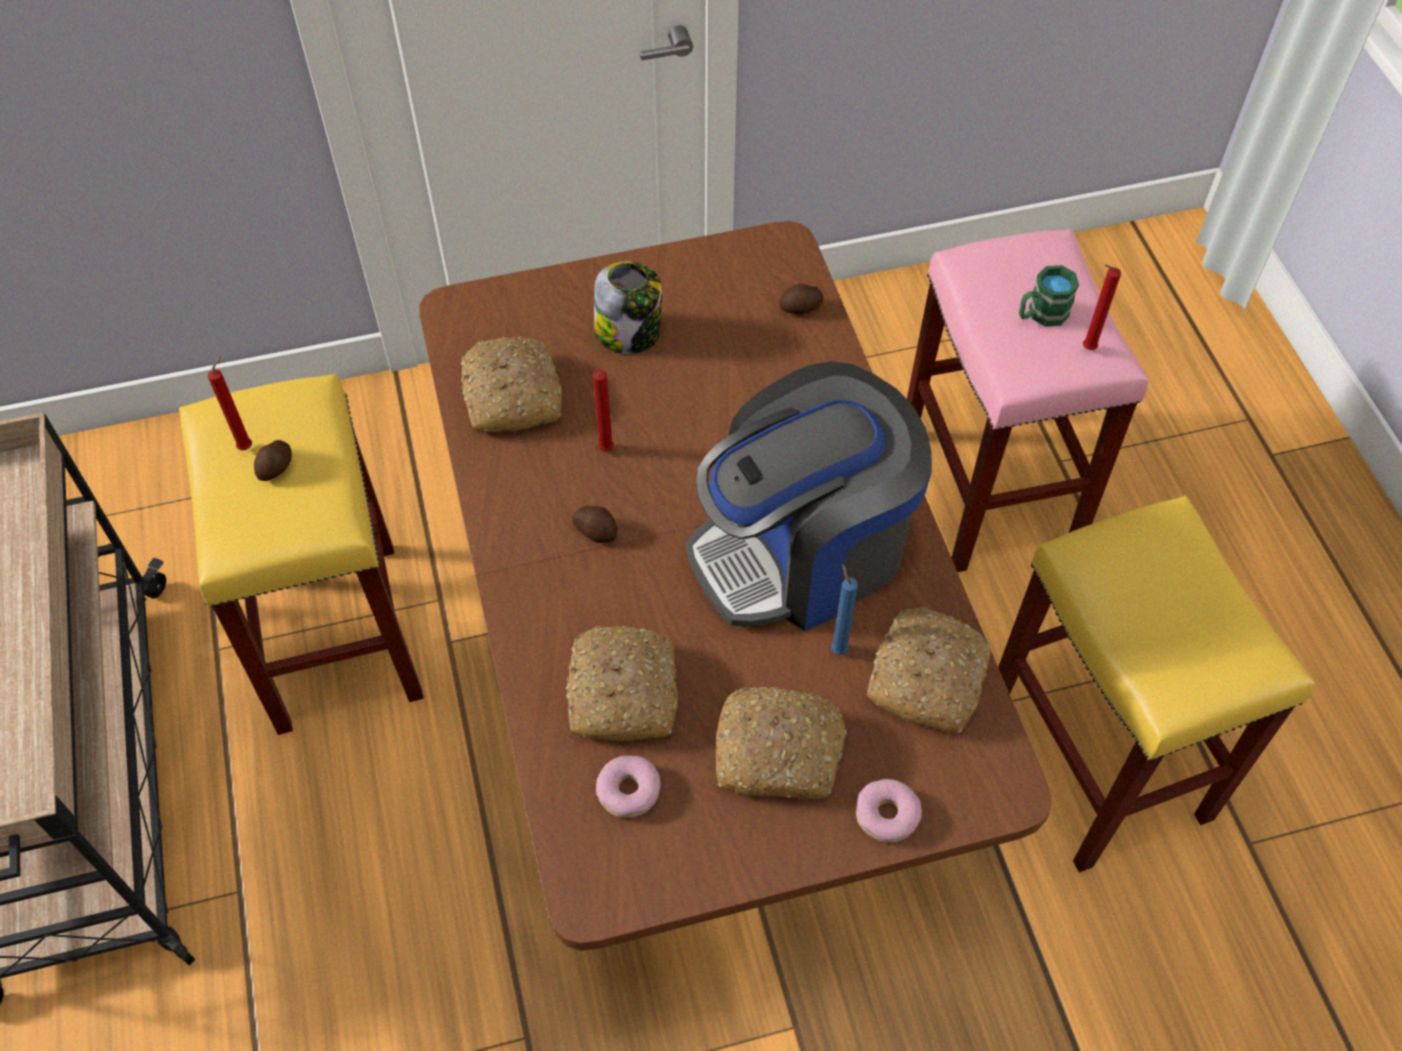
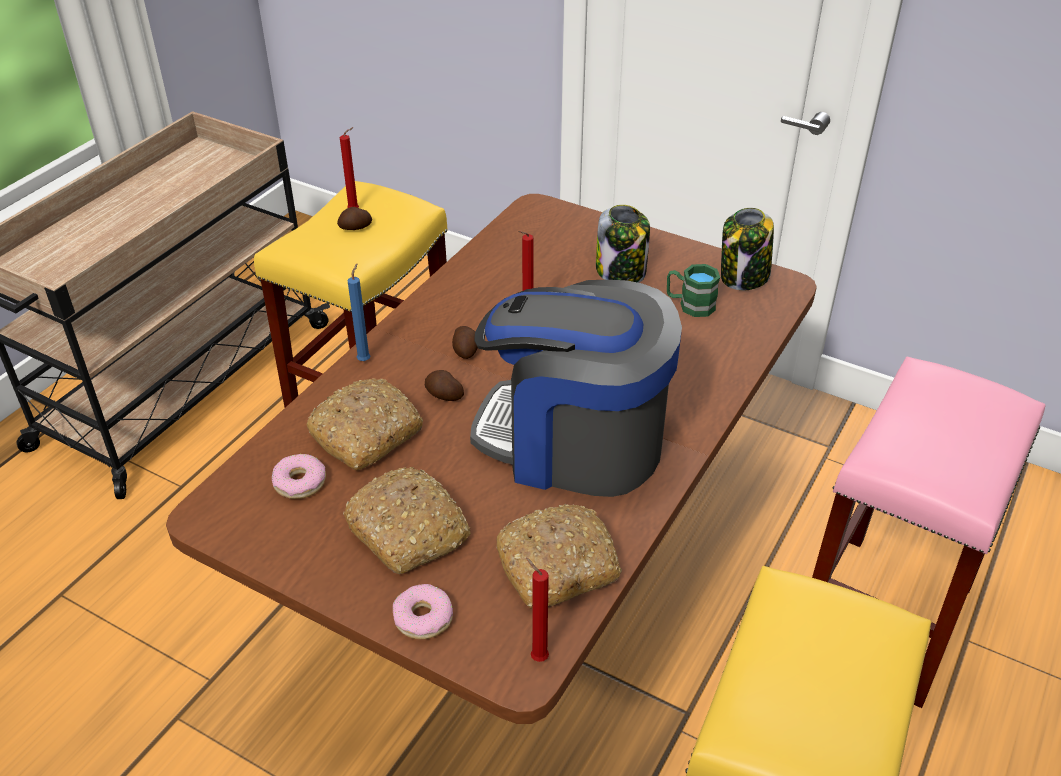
camera: 45 degrees right, 15 degrees down
bread [461,337,563,433] -> none
potato [779,283,823,314] -> potato moved to [425,370,464,401]
blue candle [831,564,858,655] -> blue candle moved to [348,264,370,361]
green mug [1019,265,1079,327] -> green mug moved to [667,264,720,317]
red candle [1083,264,1121,350] -> red candle moved to [526,558,549,662]
none -> jar [721,208,774,290]

